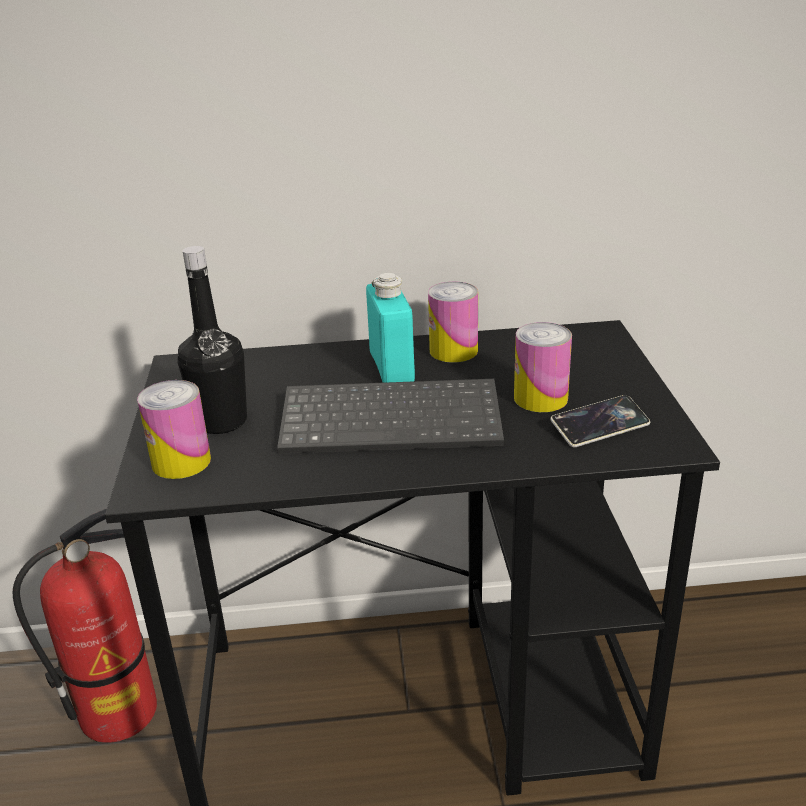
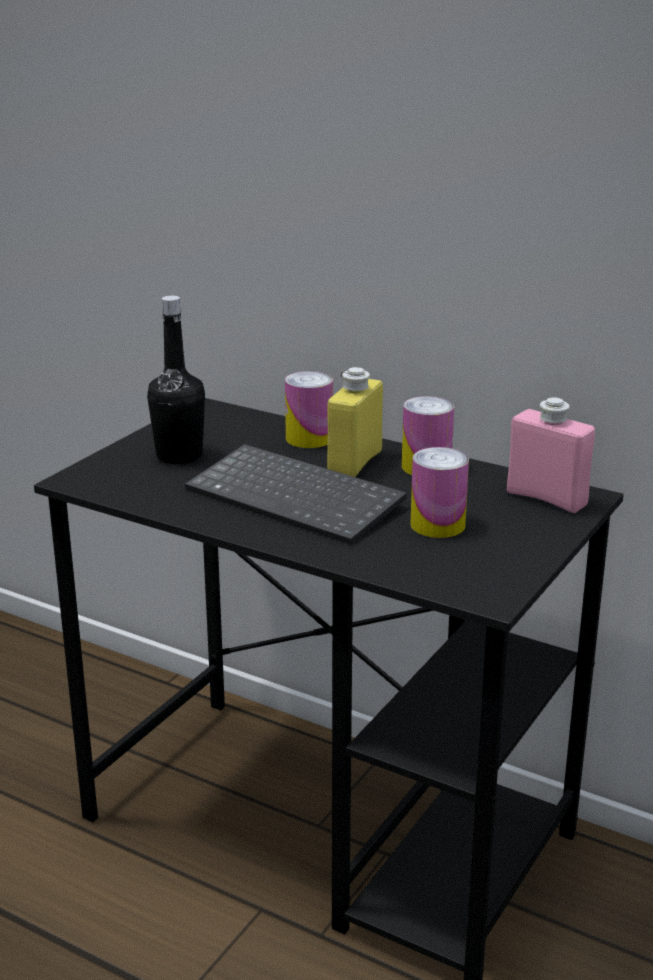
camera: 35 degrees right, 5 degrees down
fire extinguisher [13,509,157,743] -> none
can [137,380,211,479] -> can moved to [285,371,333,448]
turquoise bottle [366,273,415,383] -> yellow bottle [327,367,383,477]
phone [550,395,650,447] -> none
none -> pink bottle [507,397,595,513]

